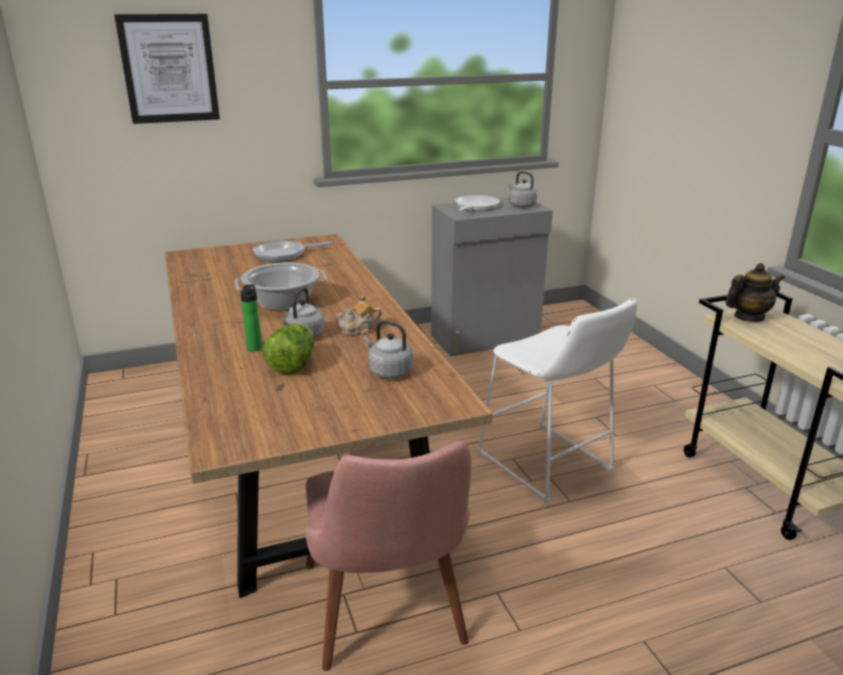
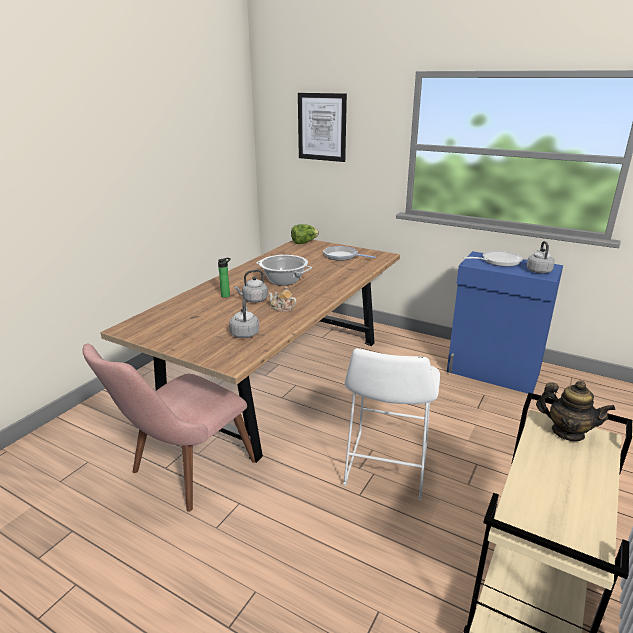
camera: 50 degrees right, 0 degrees up
lettuce [263,324,314,375] -> lettuce moved to [291,224,319,244]
grey cabinet [431,198,553,357] -> blue cabinet [447,251,563,394]

